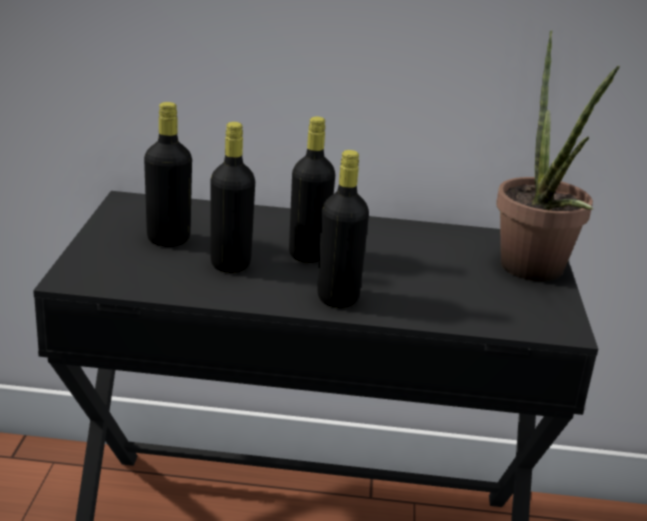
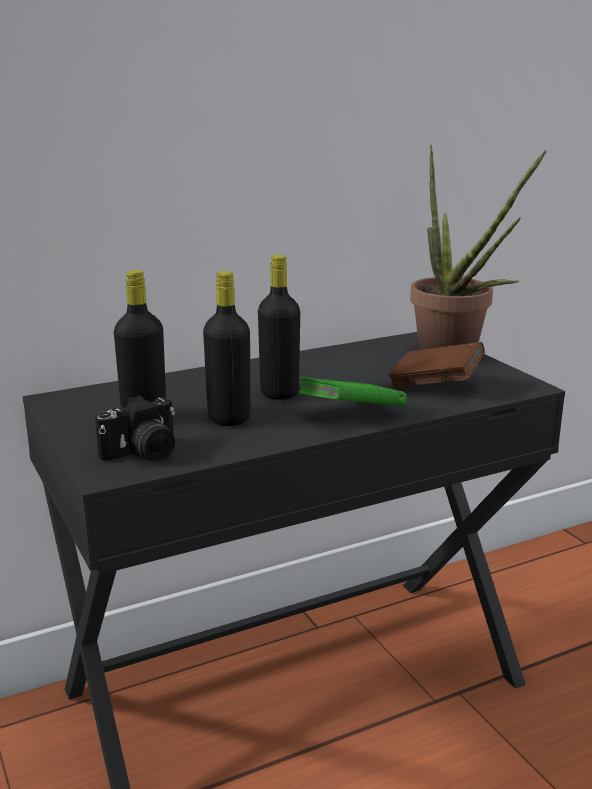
camera: 30 degrees left, 5 degrees down
black bottle [317,150,369,308] -> green book [299,377,407,406]
none -> camera [95,395,175,462]
none -> brown book [388,342,485,388]

